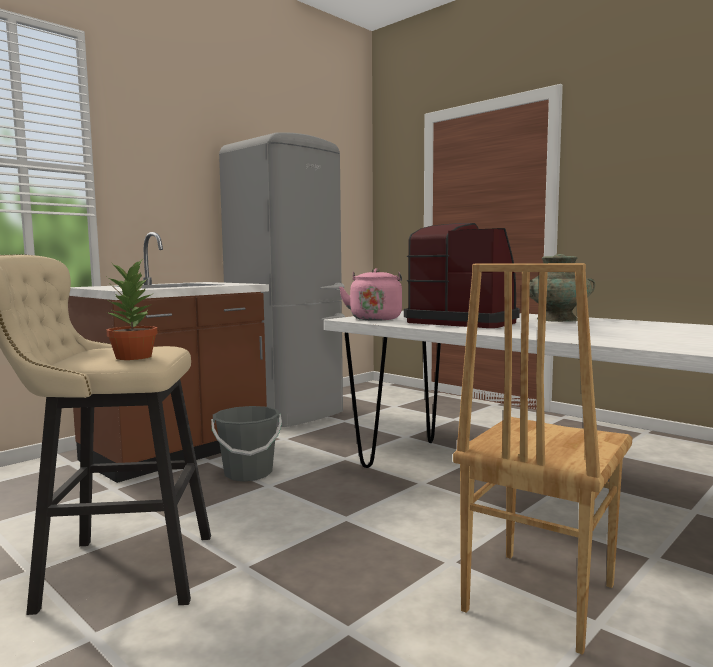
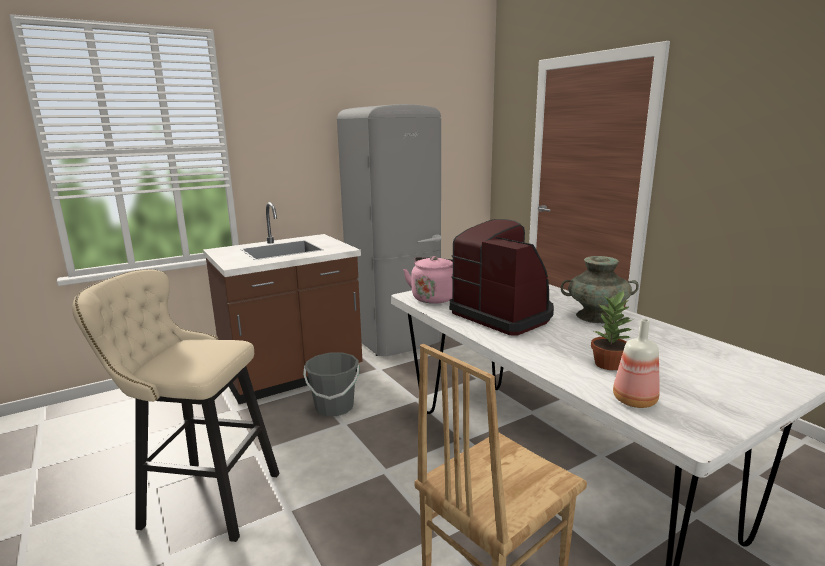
camera: 15 degrees right, 10 degrees up
potted plant [107,258,158,360] -> potted plant moved to [591,291,632,370]
none -> bottle [613,319,660,408]

